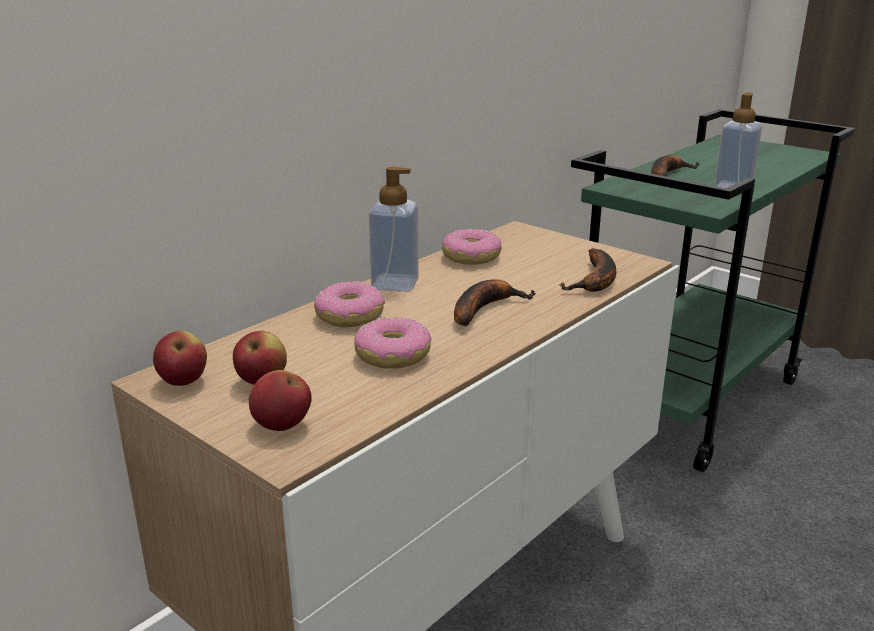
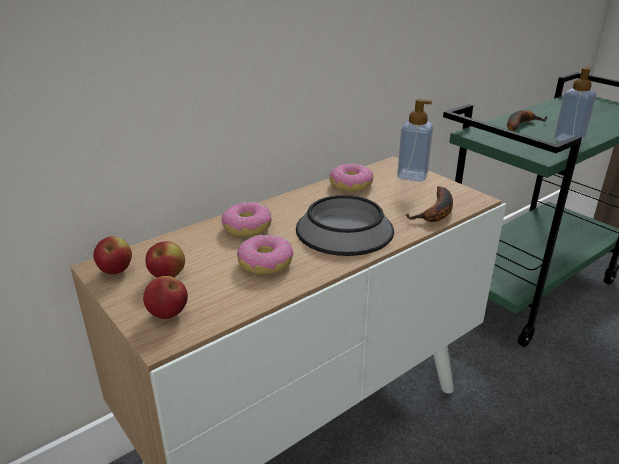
camera: 10 degrees right, 5 degrees up
soap dispenser [369,167,419,292] -> soap dispenser moved to [397,99,433,182]
banana [454,279,536,326] -> bowl [296,195,394,256]

